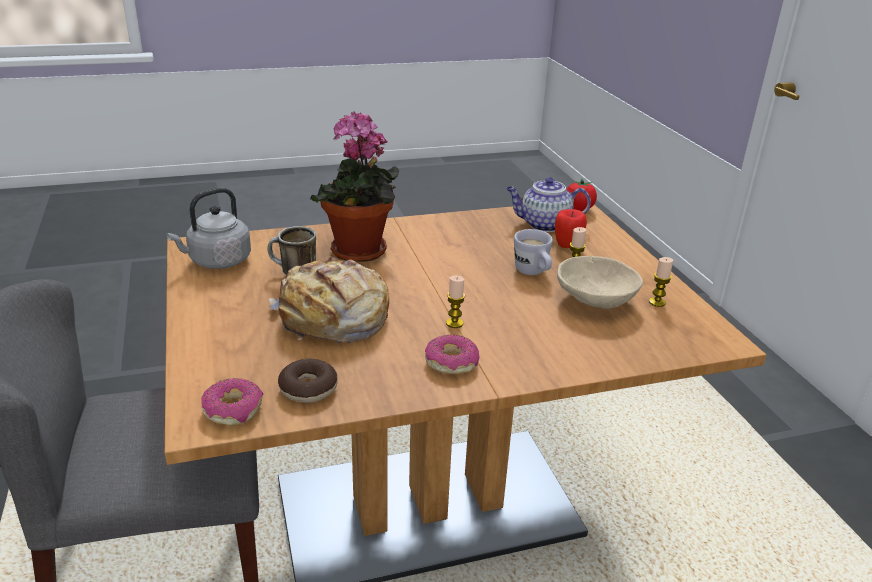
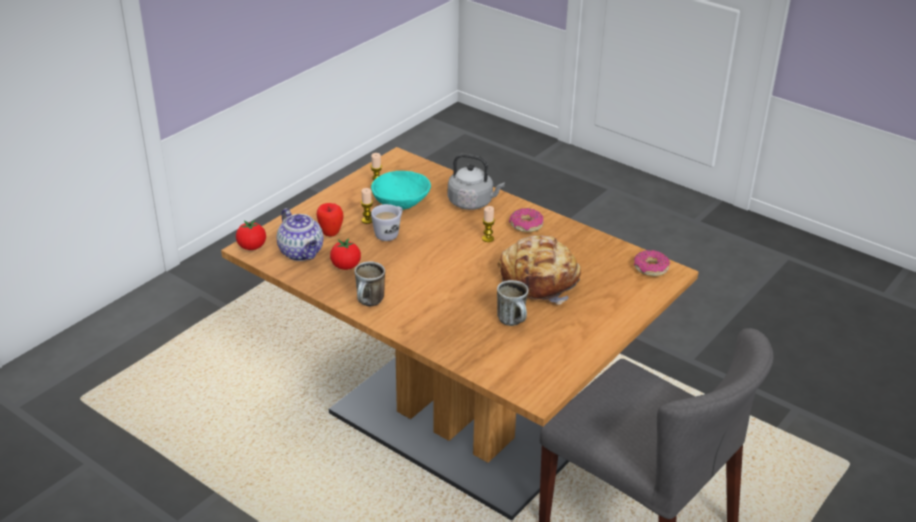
camera: 125 degrees left, 5 degrees up
grey kettle [166,188,251,269] -> grey kettle moved to [448,154,505,210]
donut [278,359,338,403] -> none
potted plant [310,111,399,261] -> none
beige bowl [557,256,643,309] -> turquoise bowl [371,171,431,210]
none -> tomato [330,238,361,270]
none -> mug [354,261,385,307]

